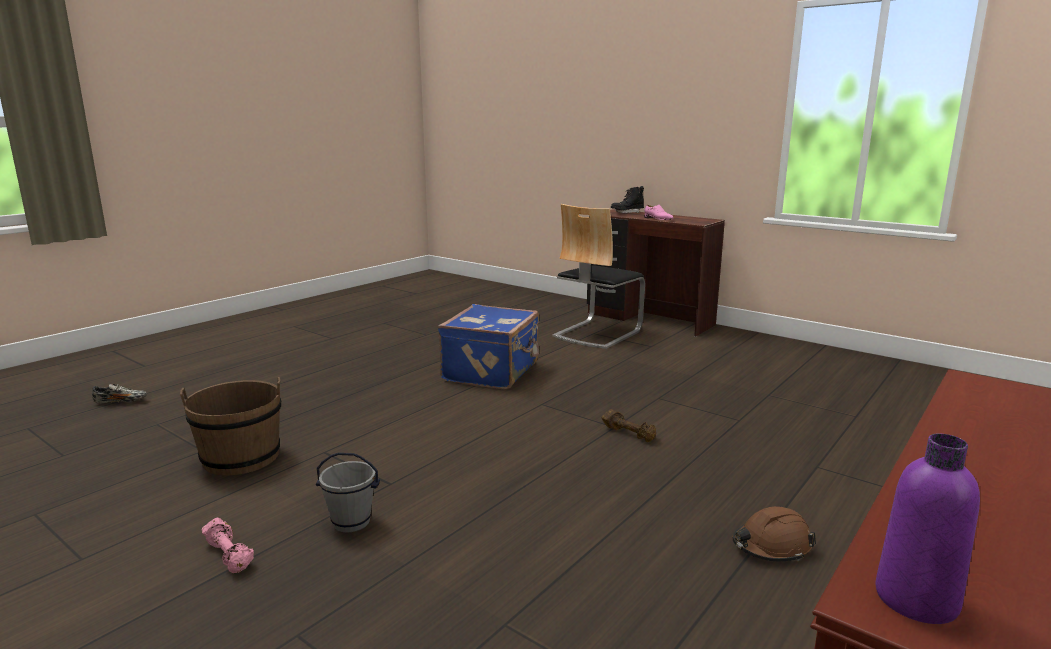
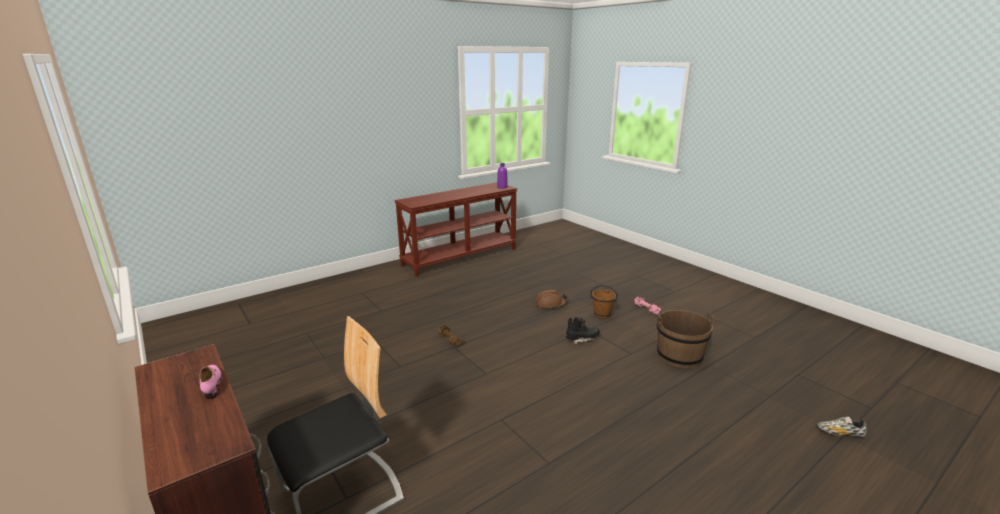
camera: 165 degrees left, 5 degrees up
grey bucket [316,452,380,532] -> brown bucket [590,285,618,319]
blue suitcase [438,304,539,390] -> none
black boot [611,186,644,213] -> black boot moved to [566,317,600,344]
brown hard hat [732,506,816,561] -> brown hard hat moved to [535,290,568,309]

